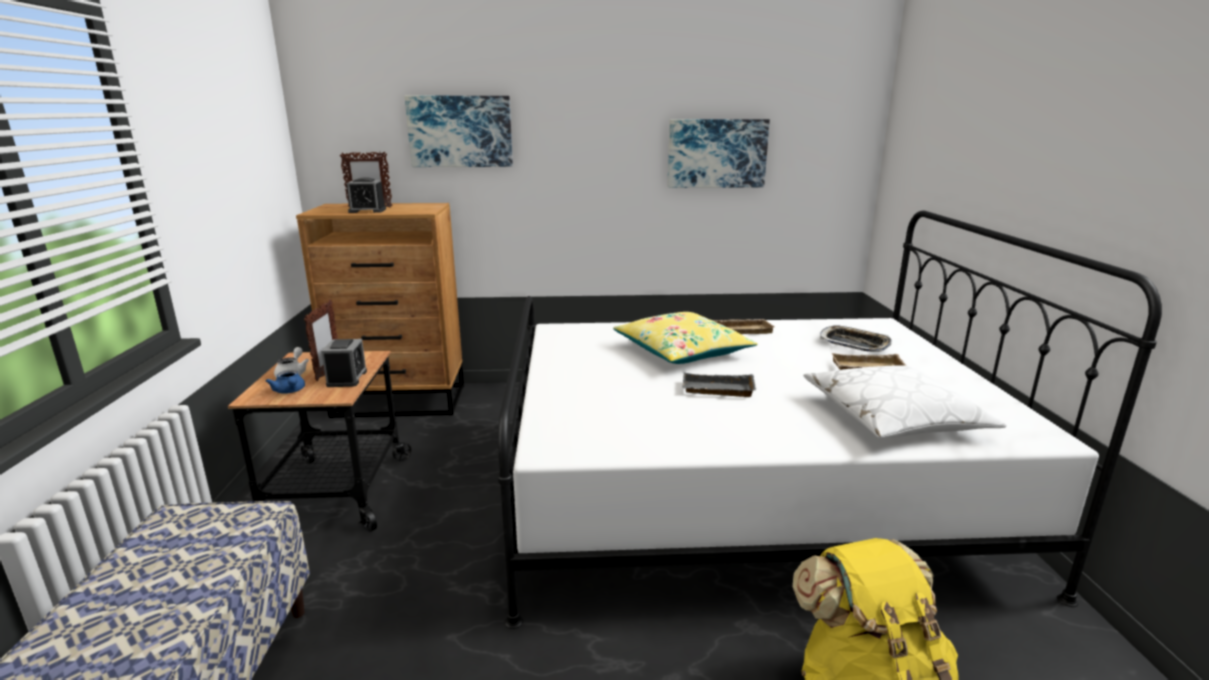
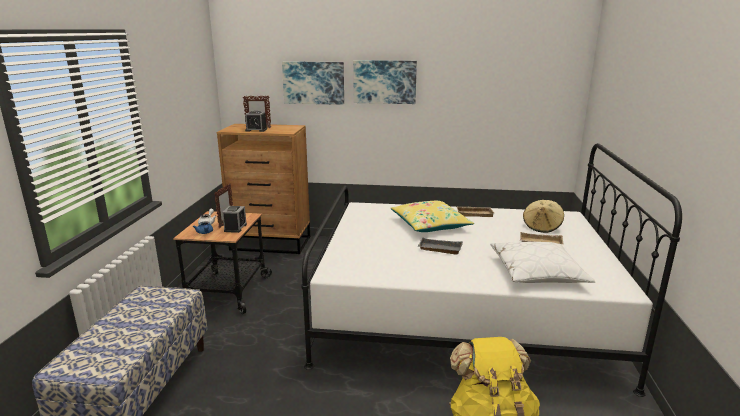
camera: 10 degrees right, 0 degrees up
picture [668,119,770,188] -> picture moved to [353,60,417,104]
tray [820,325,892,352] -> beige hat [523,200,564,233]

